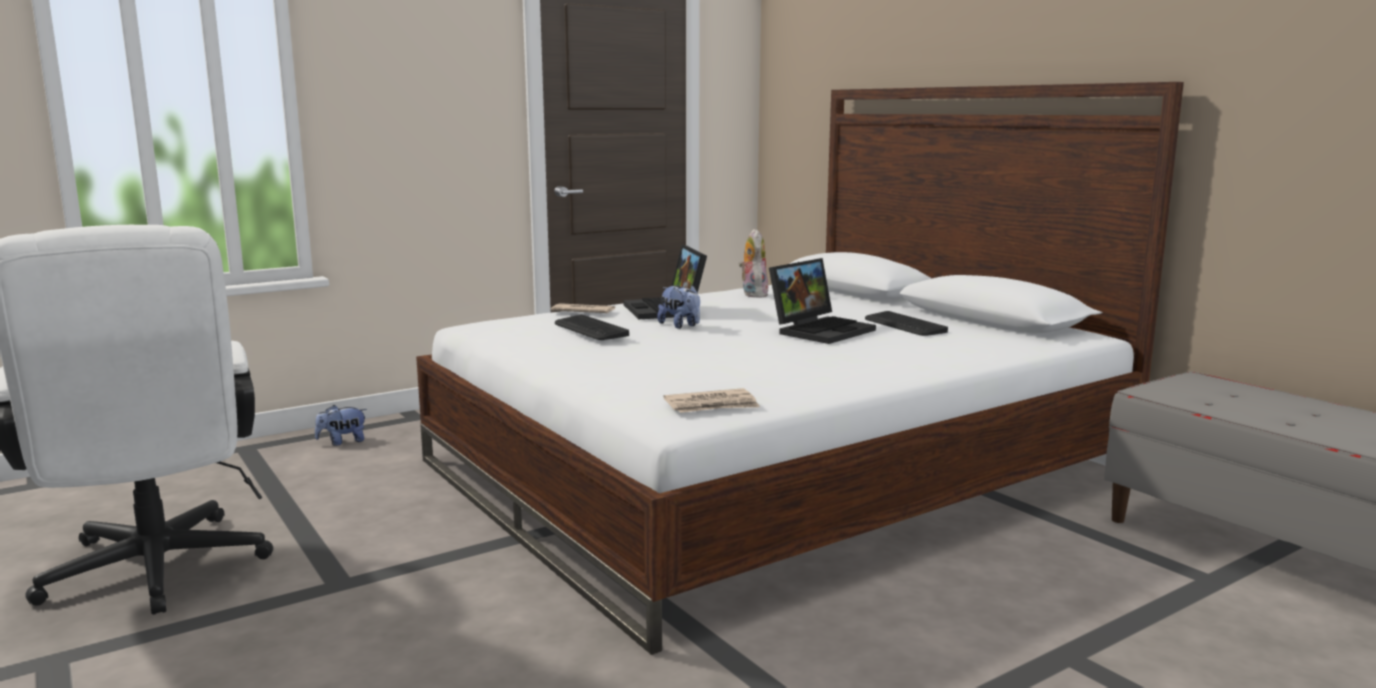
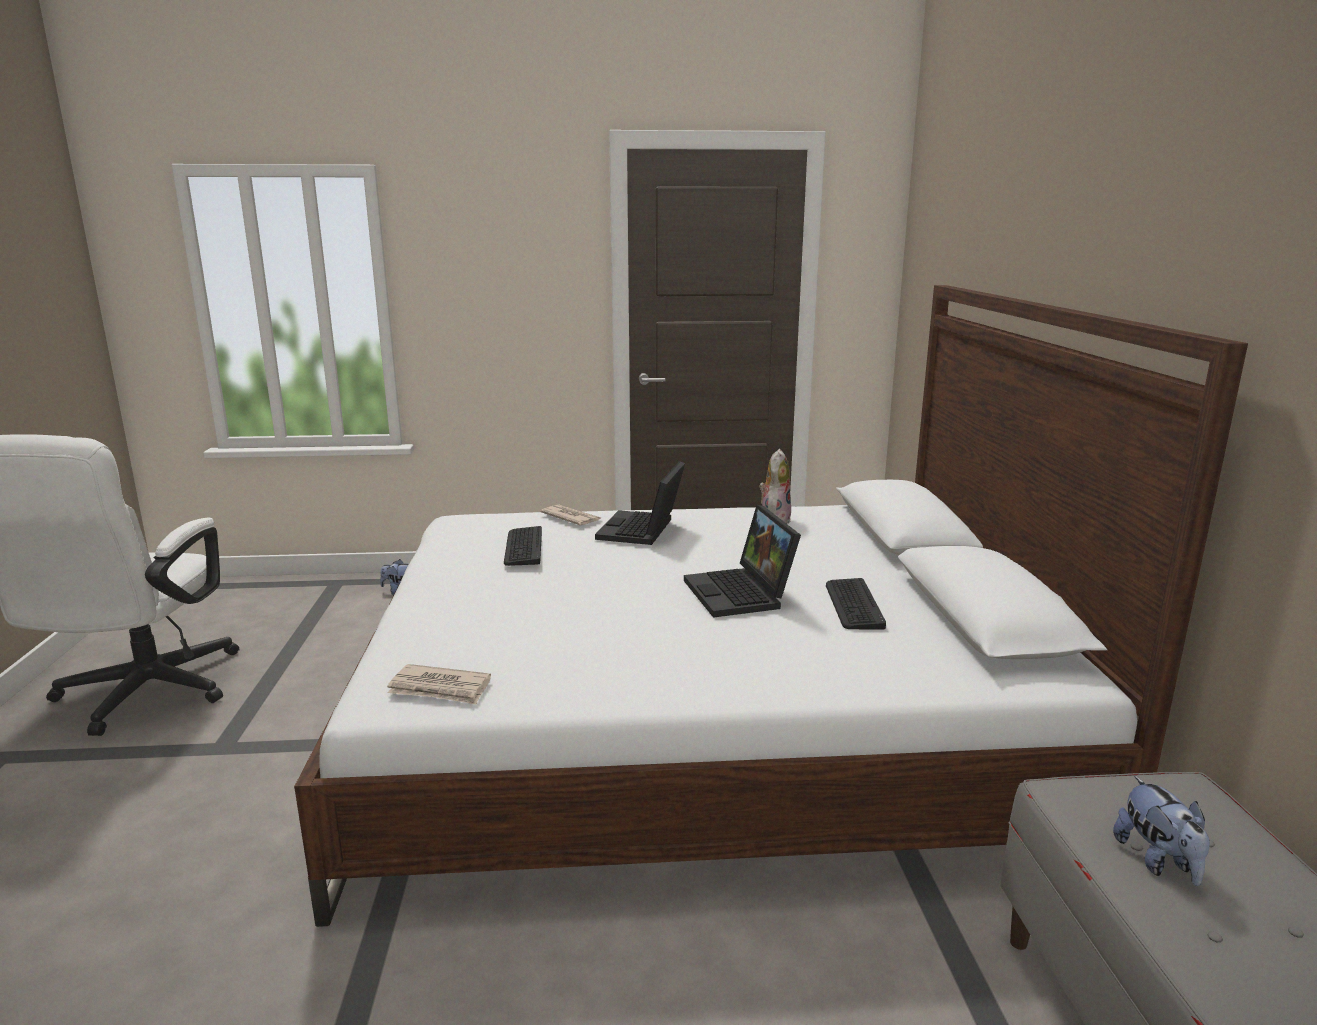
camera: 30 degrees right, 5 degrees up
plush toy [657,285,700,329] -> plush toy moved to [1113,776,1210,886]
laptop [769,258,876,344] -> laptop turned 90 degrees clockwise [684,505,801,618]

